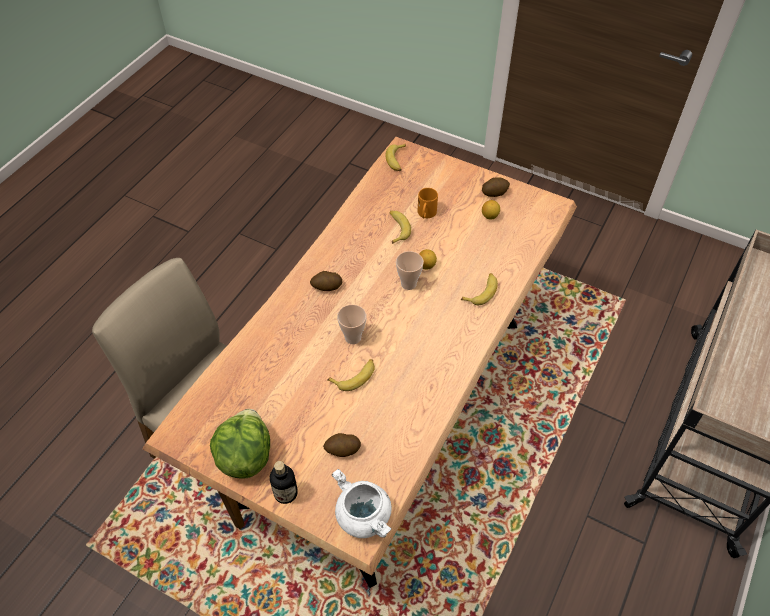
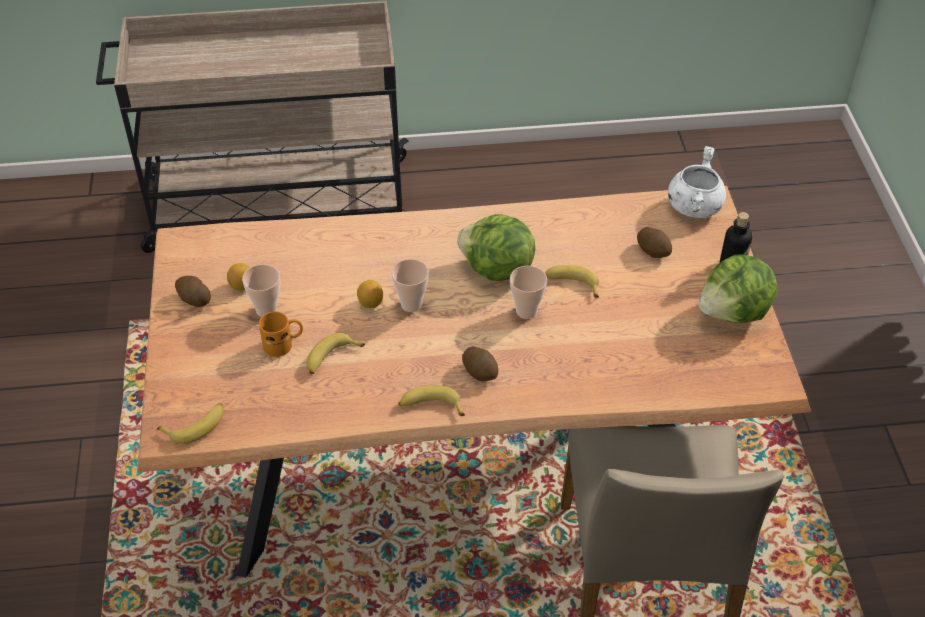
camera: 125 degrees left, 5 degrees down
banana [461,273,498,305] -> banana moved to [398,385,465,416]
none -> cup [242,264,280,317]
none -> lettuce [457,214,535,281]

